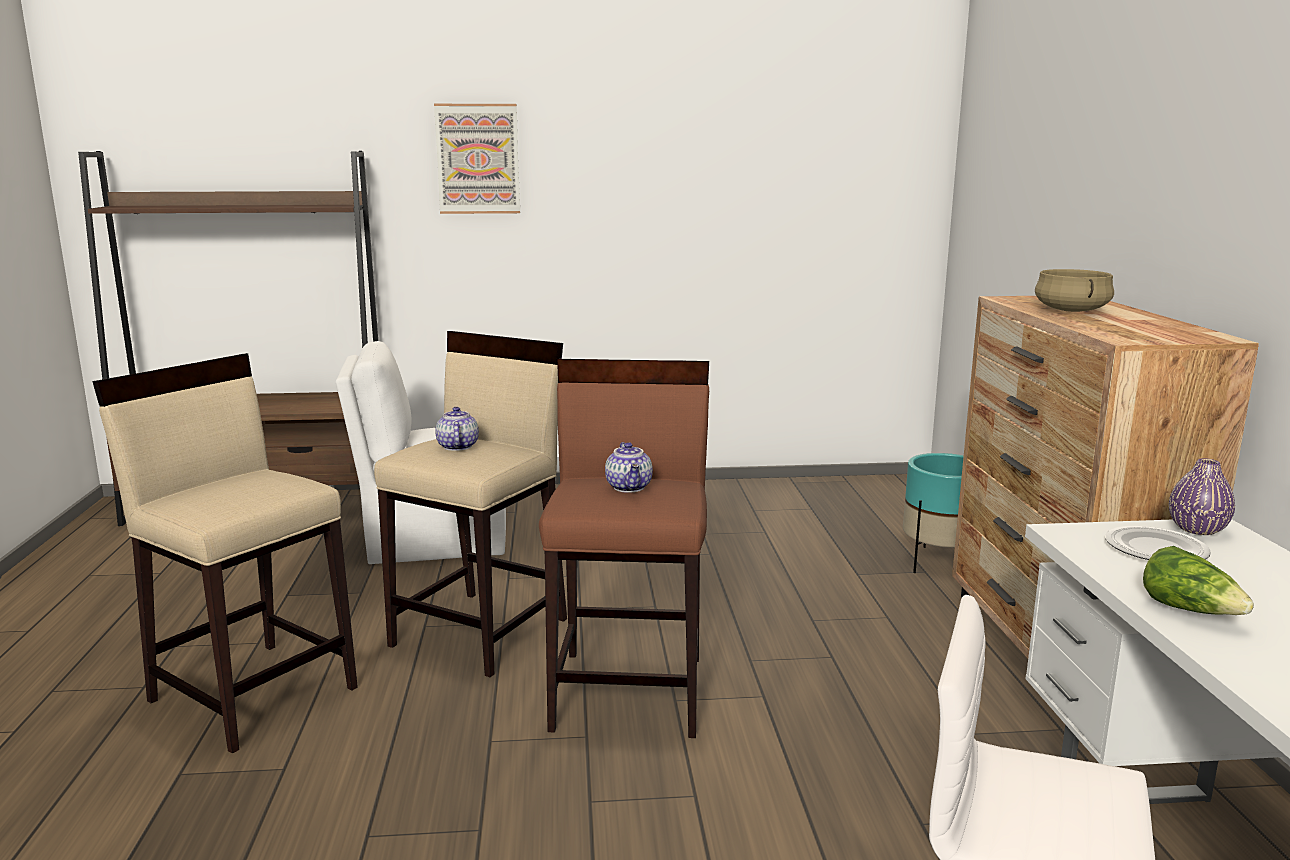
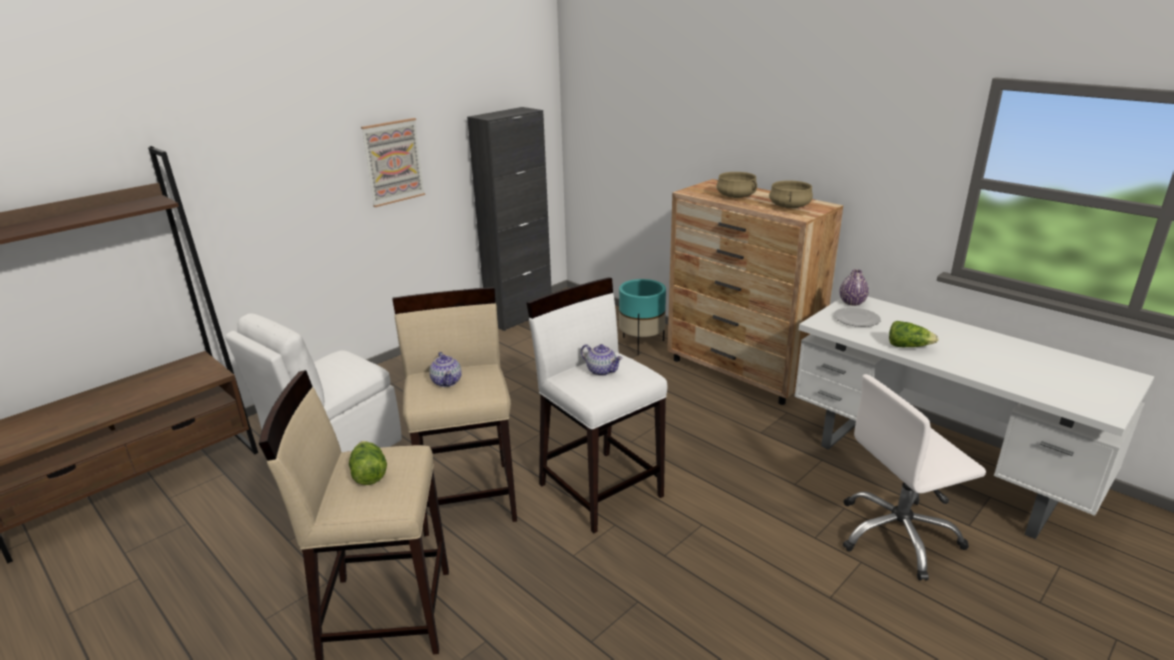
camera: 40 degrees left, 10 degrees up
picture [434,104,520,214] -> picture moved to [361,118,425,207]
teapot [435,407,479,451] -> teapot turned 150 degrees counterclockwise [429,352,461,387]
brown stool [539,359,709,738] -> white stool [526,277,667,534]
none -> lettuce [349,441,387,485]
none -> black cabinet [467,107,552,331]
none -> beige cooking pot [769,181,813,208]

